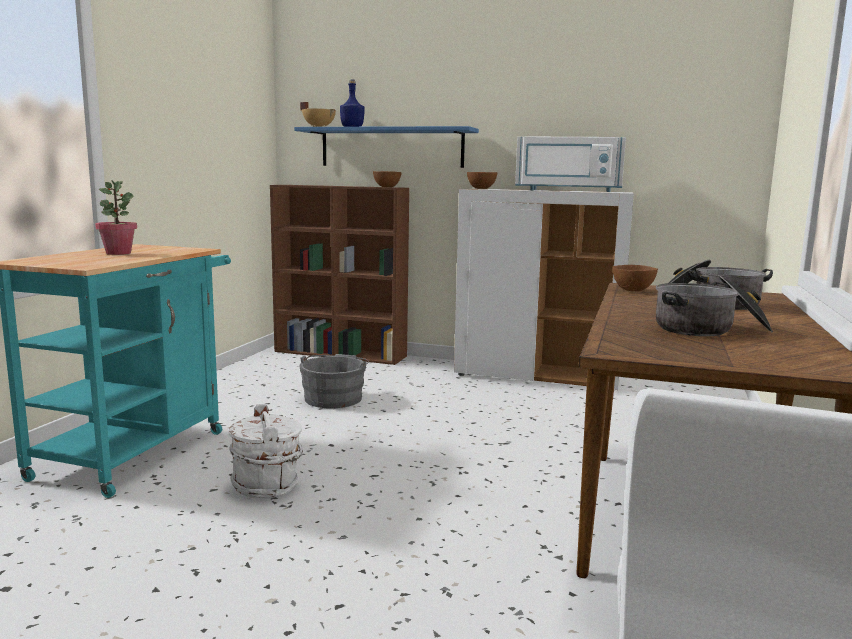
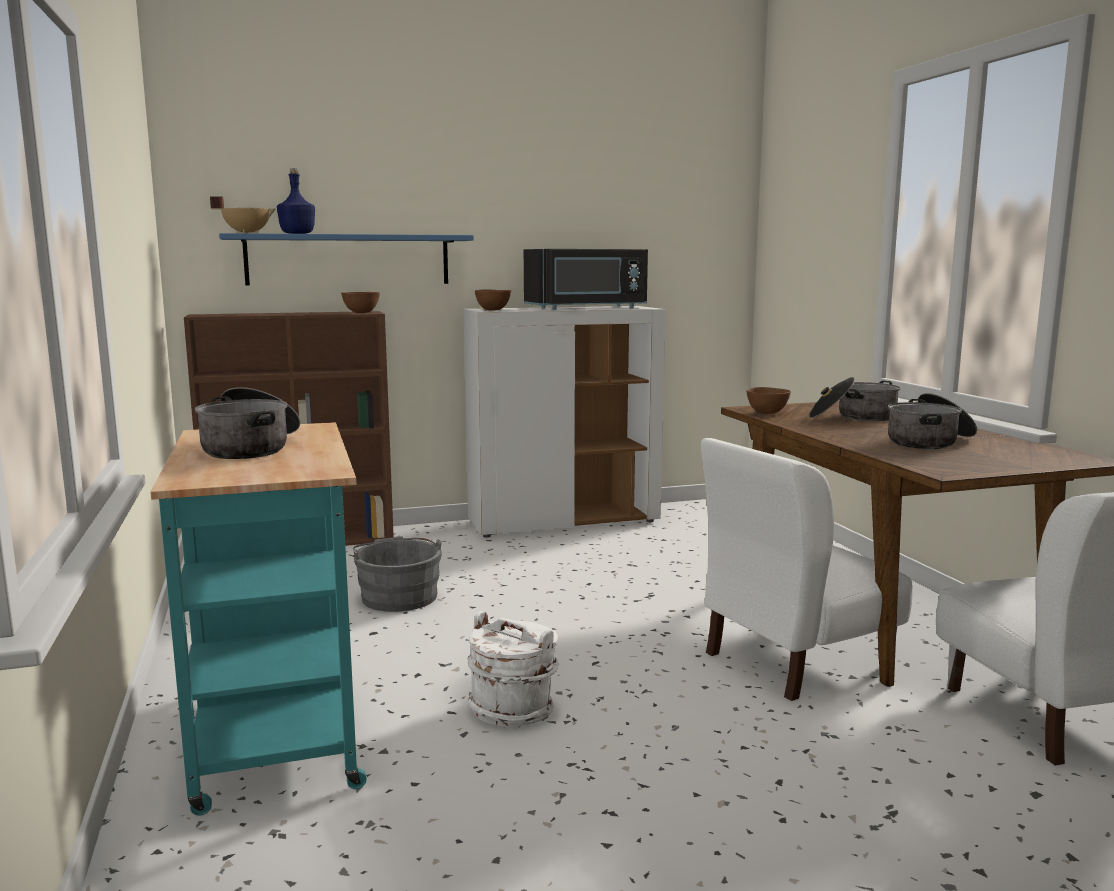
camera: 35 degrees left, 0 degrees up
potted plant [95,180,137,255] -> cooking pot [195,387,300,459]
white microwave [515,137,626,192] -> black microwave [524,249,648,310]
none -> white chair [701,438,913,701]

